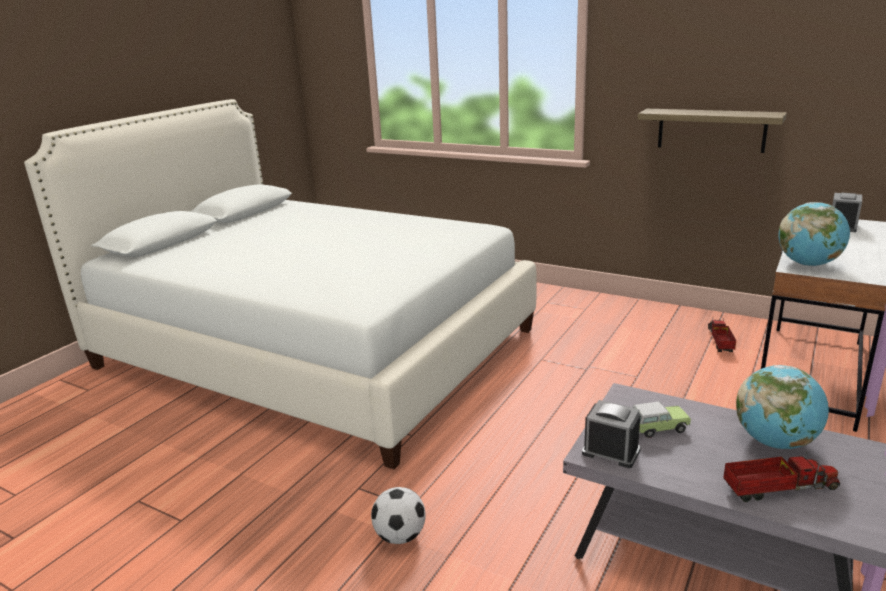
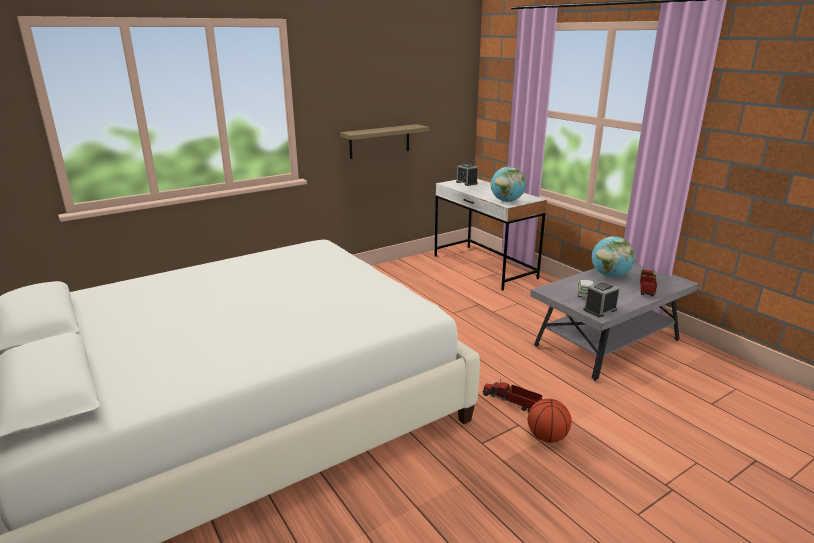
camera: 65 degrees left, 0 degrees up
football [371,487,426,544] -> basketball [527,398,572,443]
toy truck [708,318,736,352] -> toy truck moved to [482,381,543,412]

